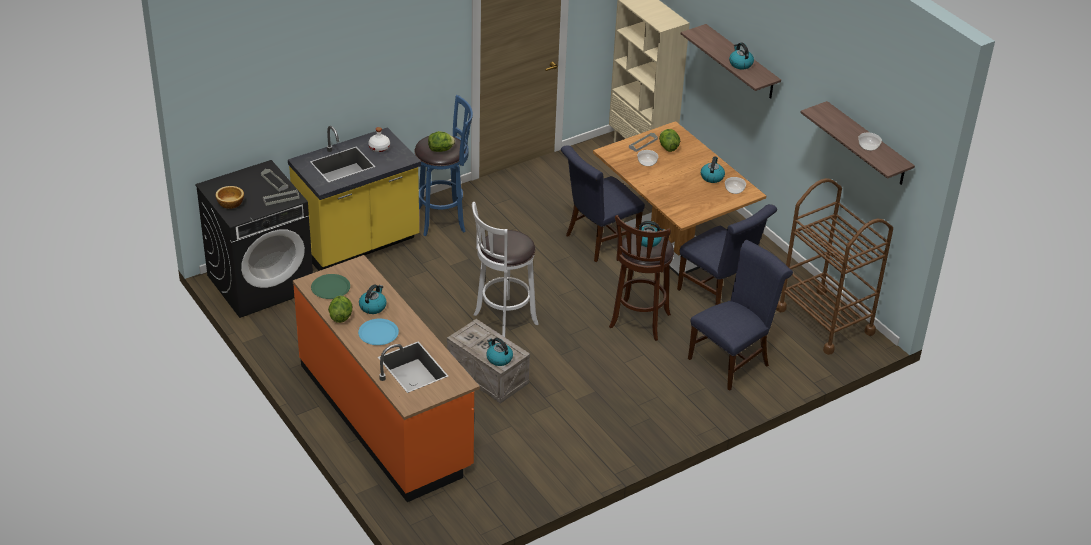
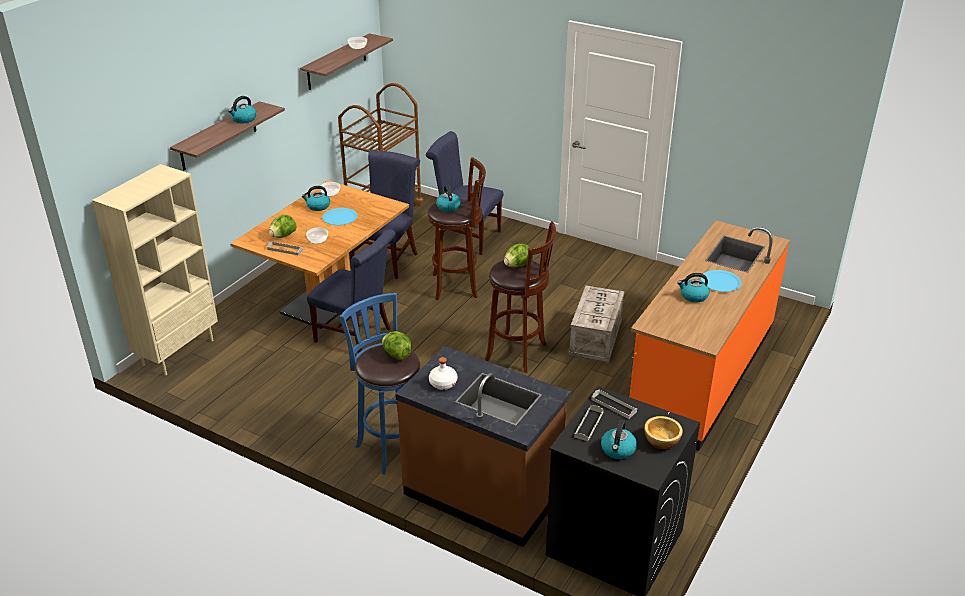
camera: 115 degrees left, 5 degrees down
yellow counter [288,126,421,271] -> brown counter [395,346,571,547]
green plate [311,274,350,299] -> none
lettuce [328,296,352,323] -> lettuce moved to [504,243,533,267]
white stool [472,202,539,337] -> brown stool [485,221,556,373]
kettle [486,338,513,366] -> kettle moved to [601,420,637,459]
none -> blue plate [322,208,358,225]

